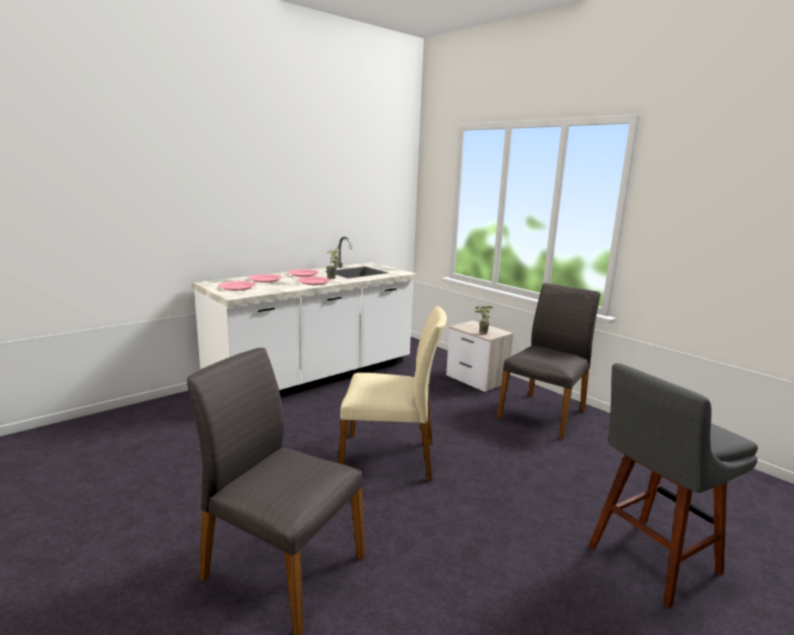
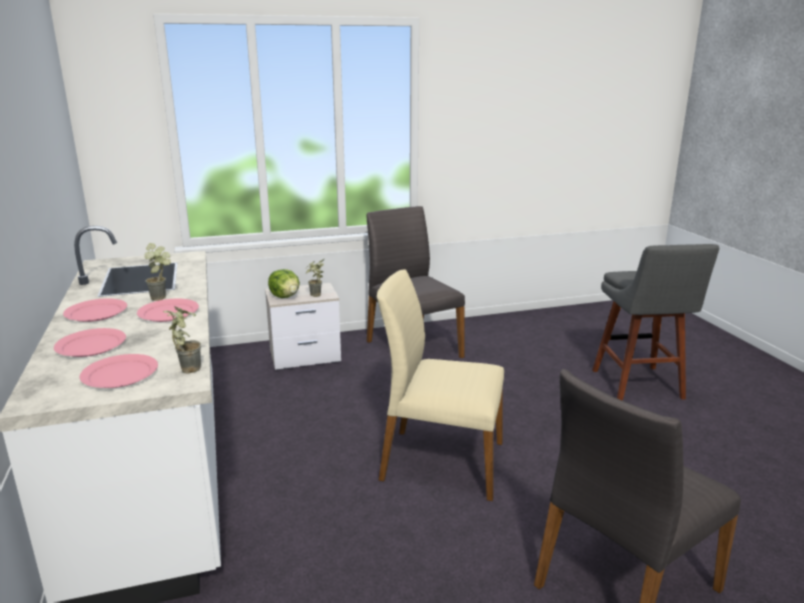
camera: 65 degrees left, 5 degrees up
beige chair [338,306,447,481] -> beige chair turned 105 degrees counterclockwise [377,269,504,501]
none -> potted plant [163,306,201,374]
none -> lettuce [268,269,300,298]

